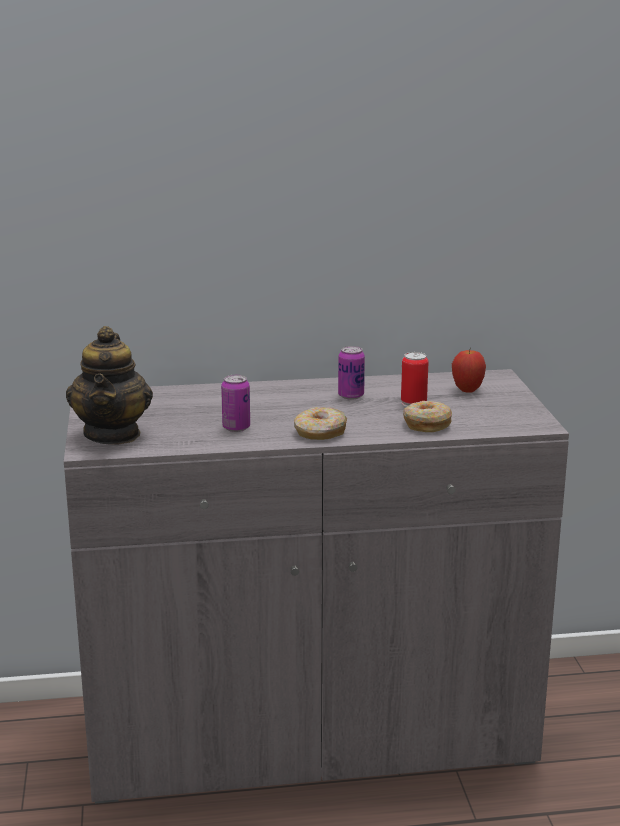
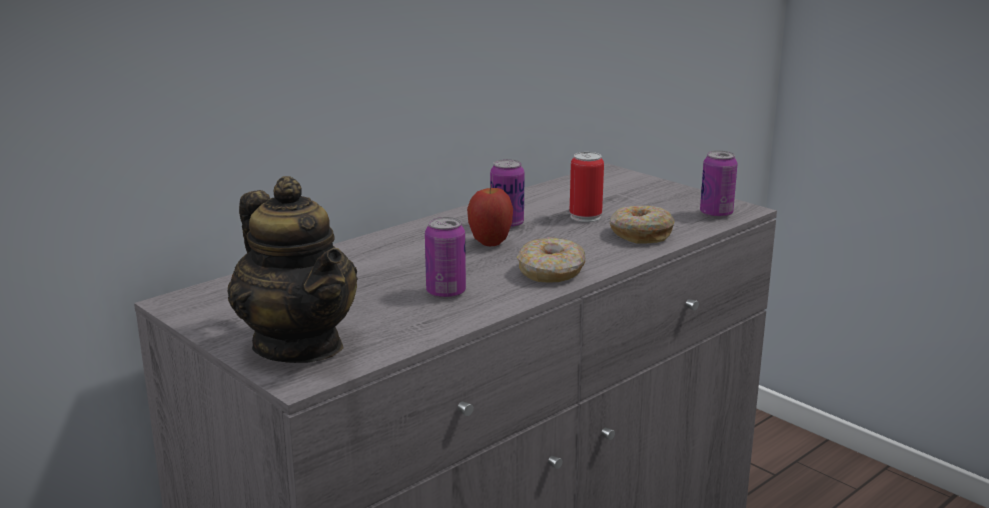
camera: 35 degrees left, 0 degrees up
apple [452,350,486,393] -> apple moved to [467,186,513,246]
none -> can [700,151,737,218]

